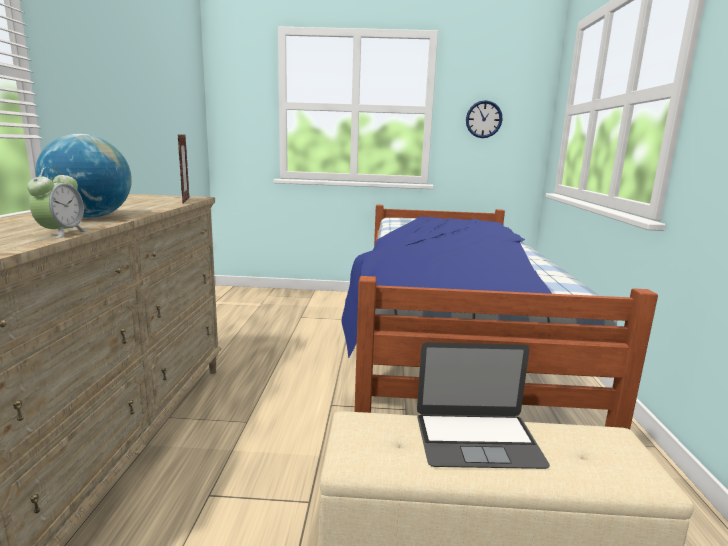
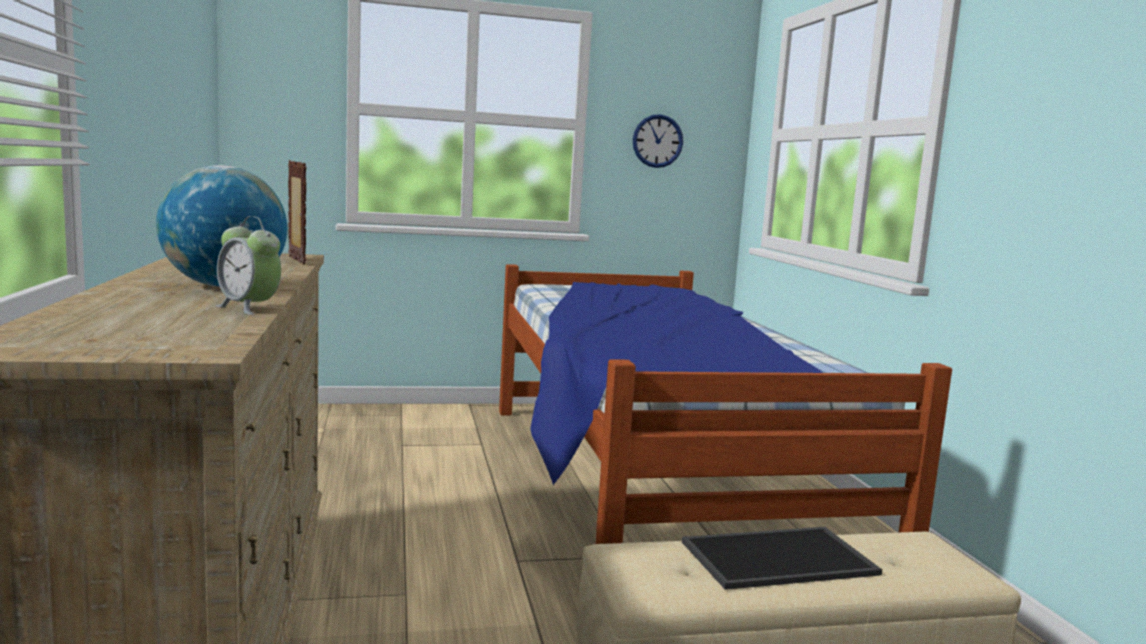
camera: 15 degrees left, 5 degrees down
alarm clock [27,167,88,239] -> alarm clock turned 135 degrees clockwise [216,216,281,315]
laptop [417,342,550,469] -> tray [682,527,882,590]

